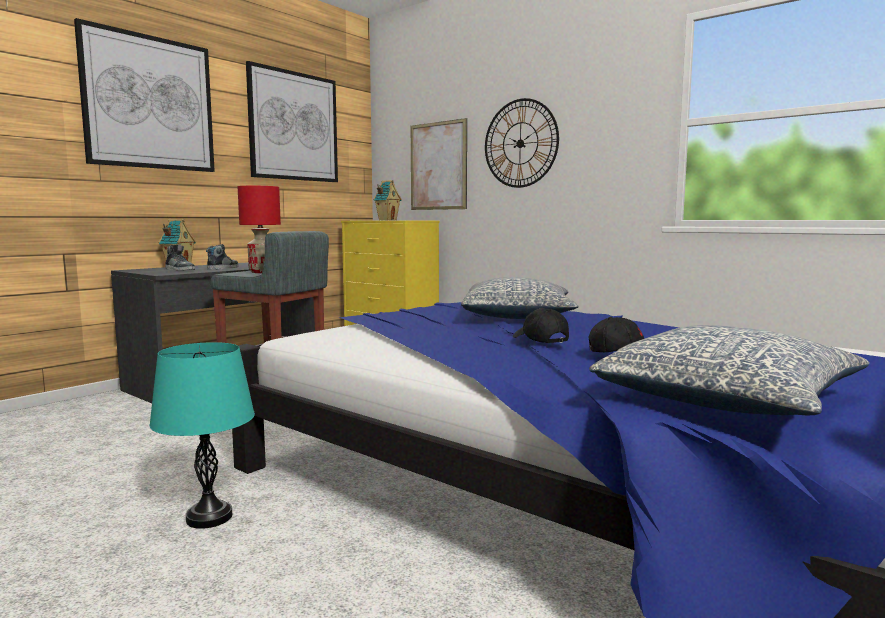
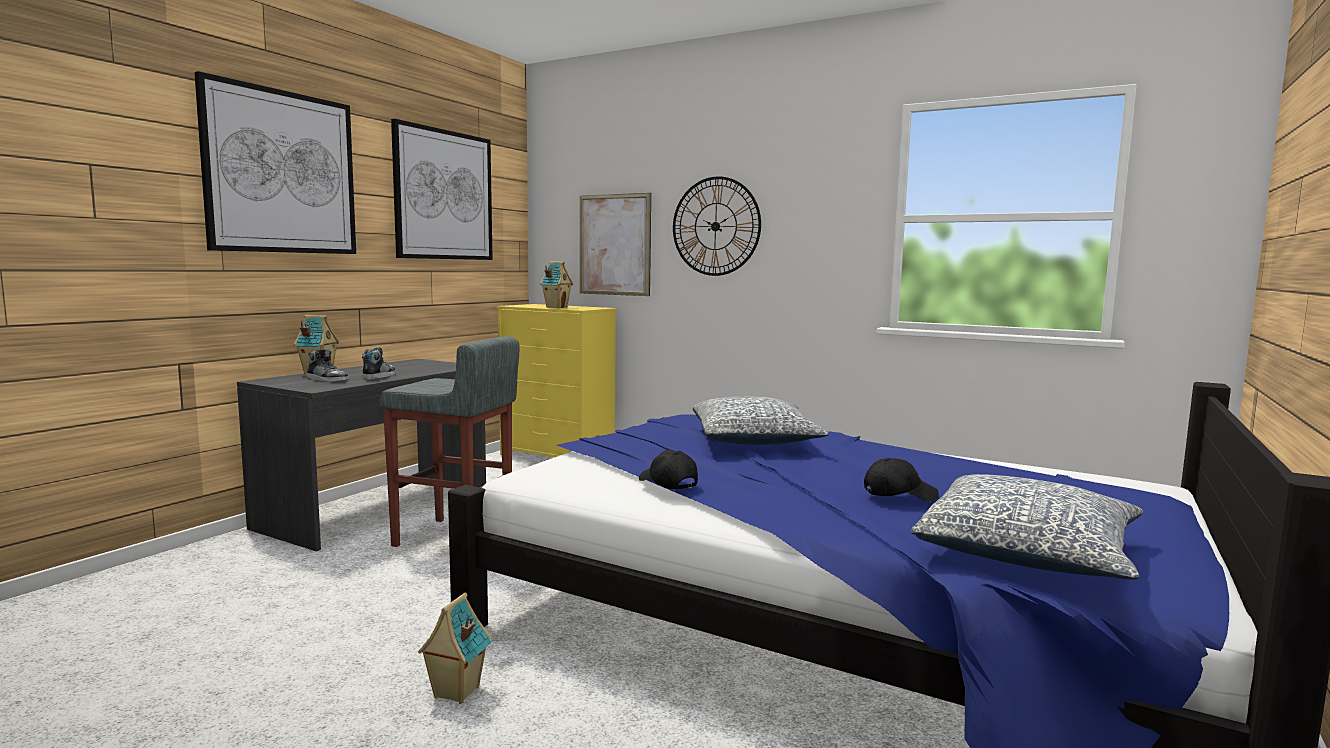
camera: 10 degrees left, 0 degrees up
turquoise table lamp [149,342,255,529] -> toy house [418,592,492,704]
red table lamp [238,186,281,273] -> none
black cap [513,308,569,343] -> black cap moved to [639,450,698,490]

